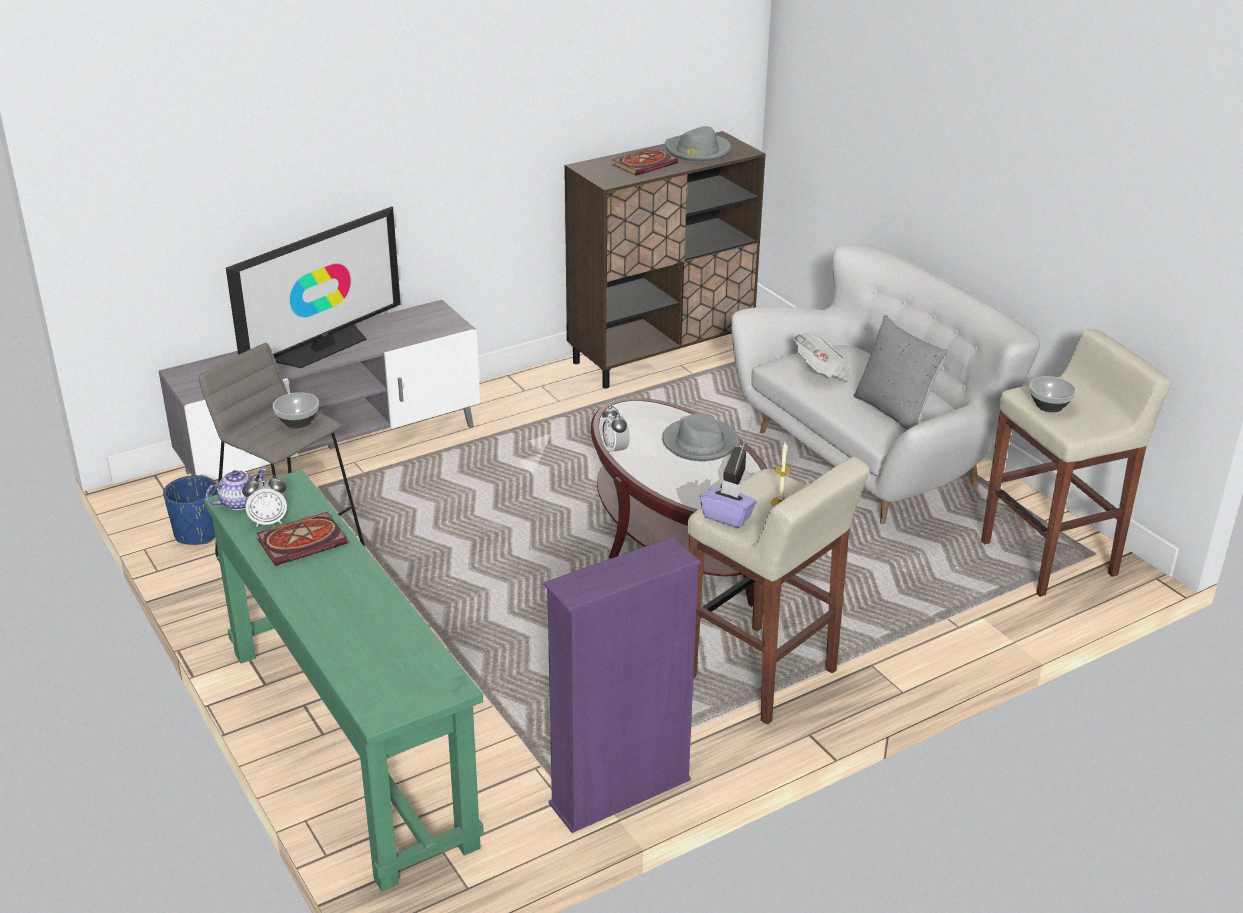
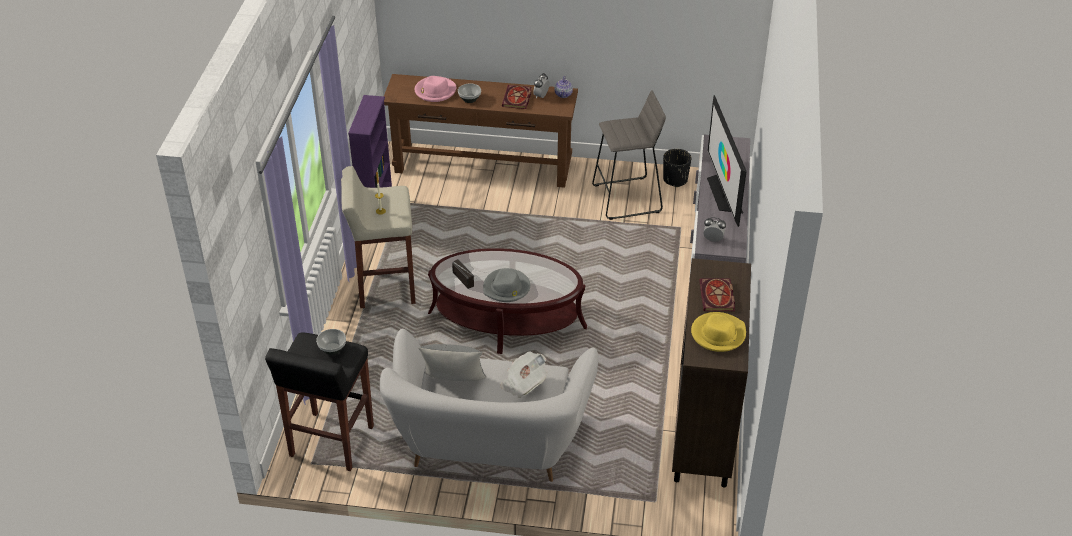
camera: 130 degrees right, 10 degrees up
blue planter [163,475,218,545] -> black planter [663,149,691,187]
green console table [204,470,484,892] -> brown console table [384,74,578,188]
bowl [273,392,319,428] -> bowl moved to [458,83,481,103]
alarm clock [601,406,630,456] -> alarm clock moved to [703,217,726,242]
grey hat [665,126,731,162] -> yellow hat [691,312,746,352]
purple tissue box [700,479,757,528] -> none
beige stool [981,329,1172,597] -> black stool [265,332,374,471]
none -> pink hat [415,76,456,102]

